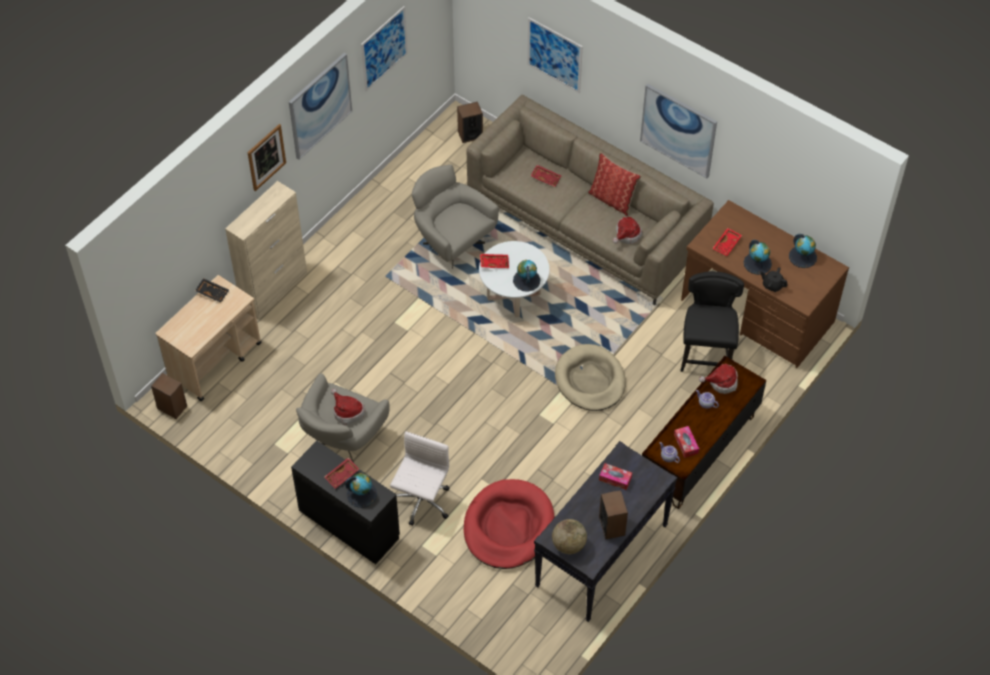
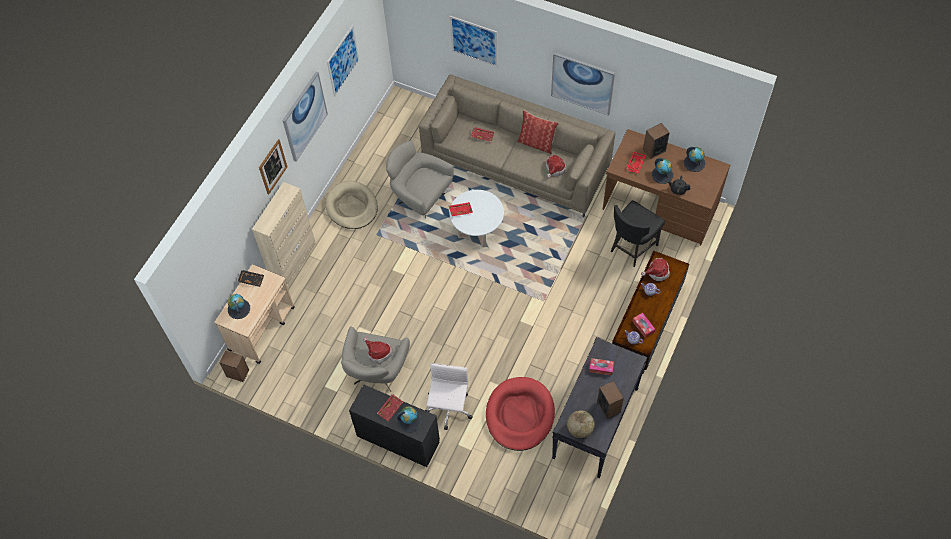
camera: 10 degrees left, 5 degrees up
speaker [457,102,483,143] -> speaker moved to [643,123,670,159]
globe [513,260,540,292] -> globe moved to [228,294,250,319]
beige dog bed [555,344,626,411] -> beige dog bed moved to [325,181,378,229]
black chair [680,271,744,372] -> black chair turned 135 degrees counterclockwise [611,200,665,267]

